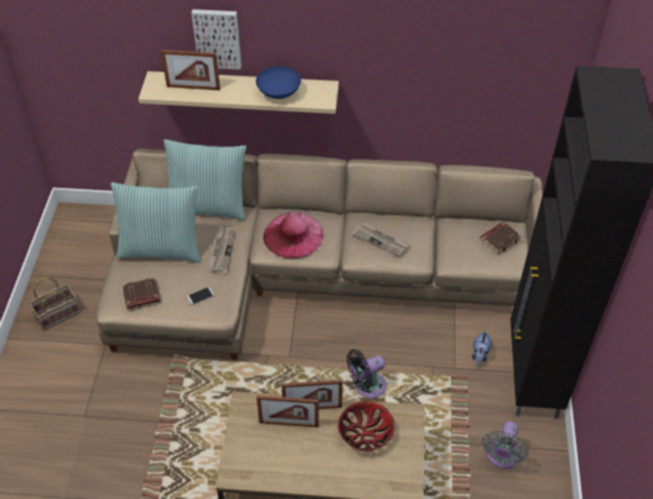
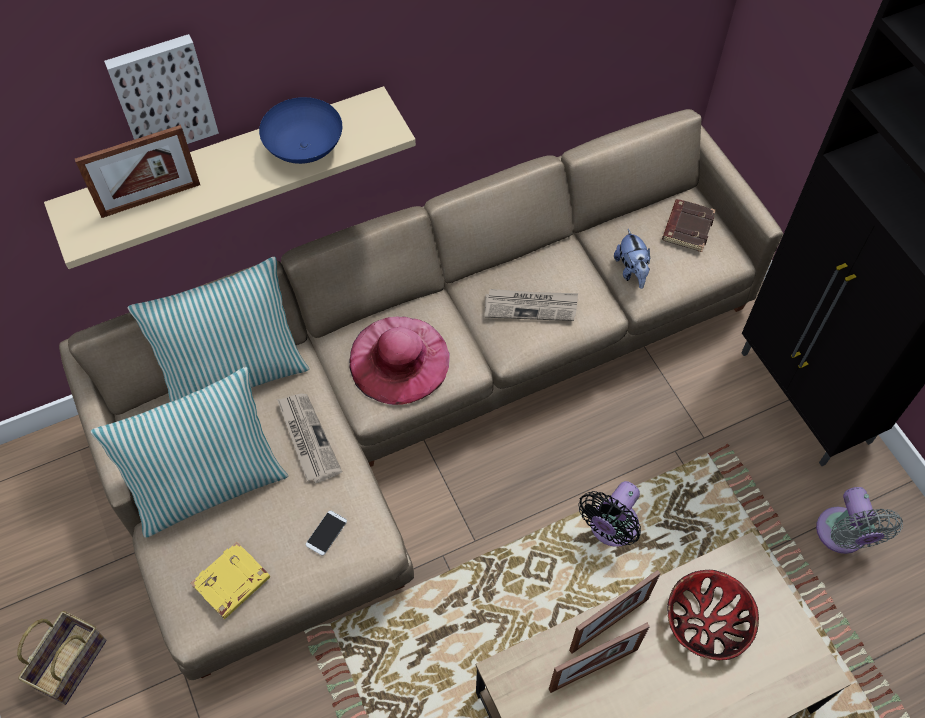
camera: 30 degrees left, 10 degrees up
brown book [122,278,160,309] -> yellow book [190,542,270,619]
plush toy [472,330,492,367] -> plush toy moved to [614,229,650,289]

